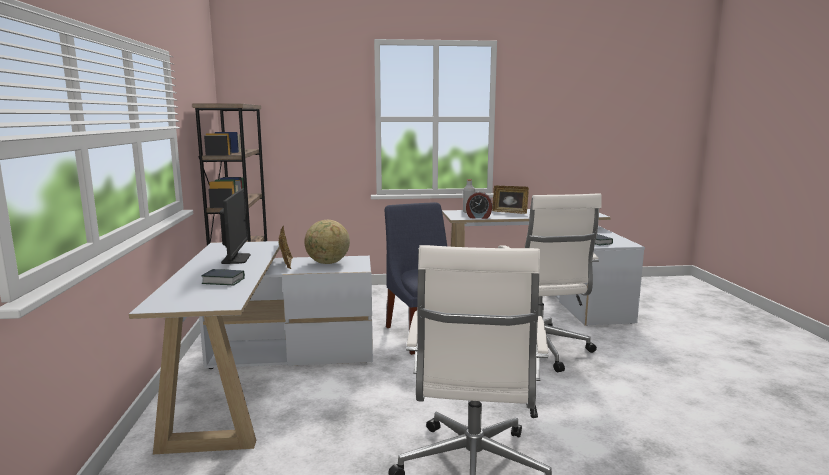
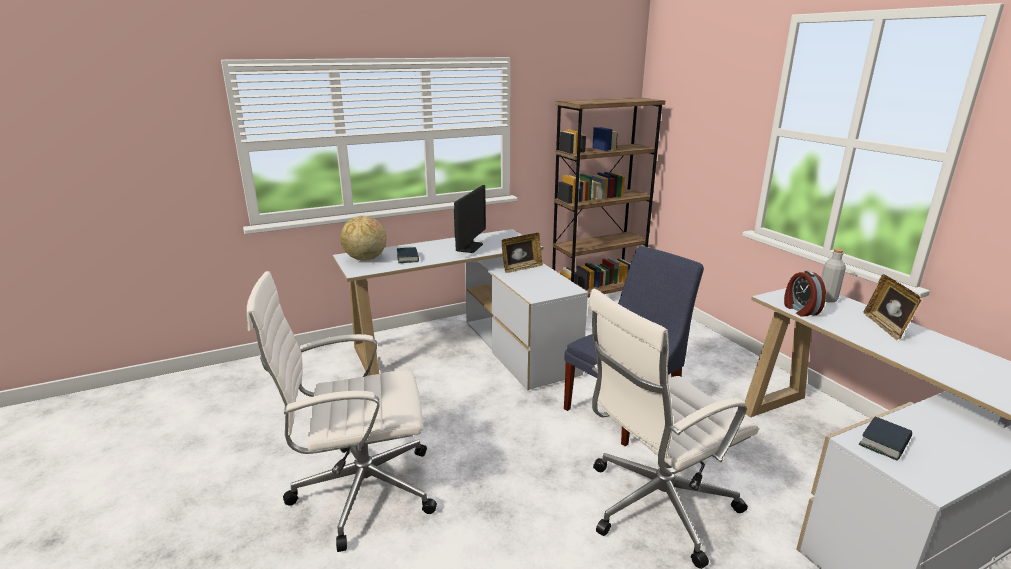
camera: 70 degrees right, 10 degrees up
monitor [220,188,251,264] -> monitor turned 45 degrees counterclockwise [454,185,486,253]
globe [305,220,350,264] -> globe moved to [340,216,386,261]

